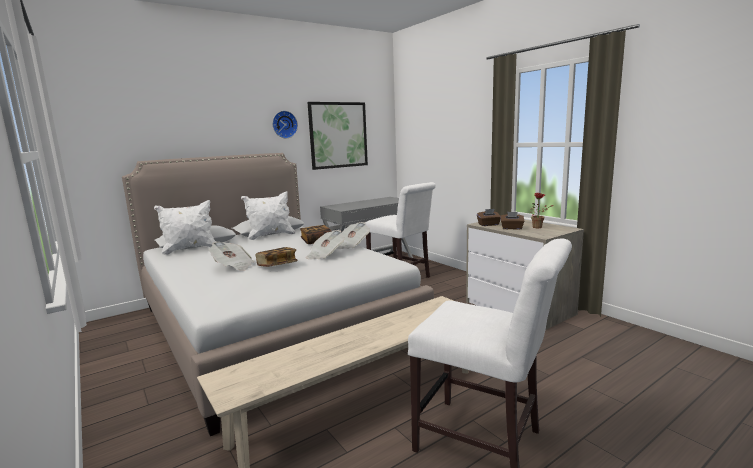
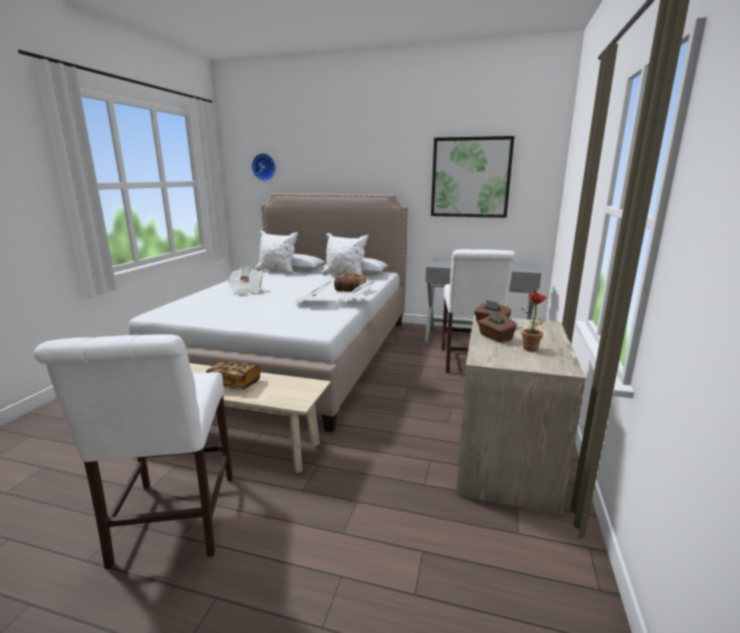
camera: 50 degrees right, 5 degrees up
book [256,247,297,267] -> book moved to [206,361,261,390]
wall clock [272,111,298,139] -> wall clock moved to [252,153,276,181]

